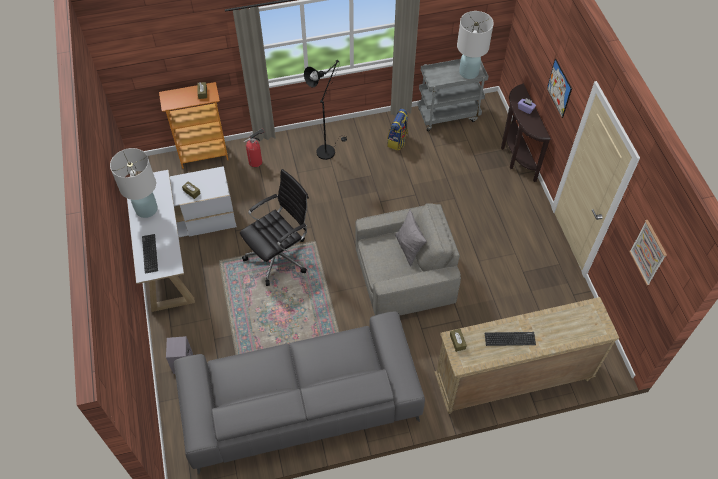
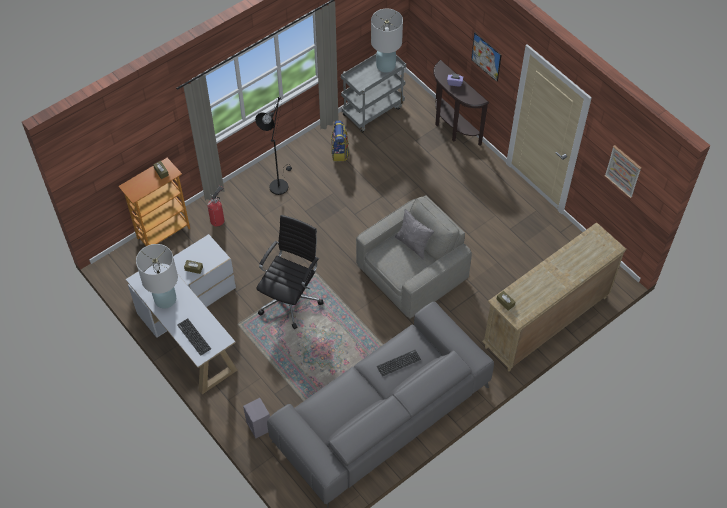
camera: 25 degrees left, 0 degrees up
keyboard [485,332,536,346] -> keyboard moved to [377,350,421,376]

